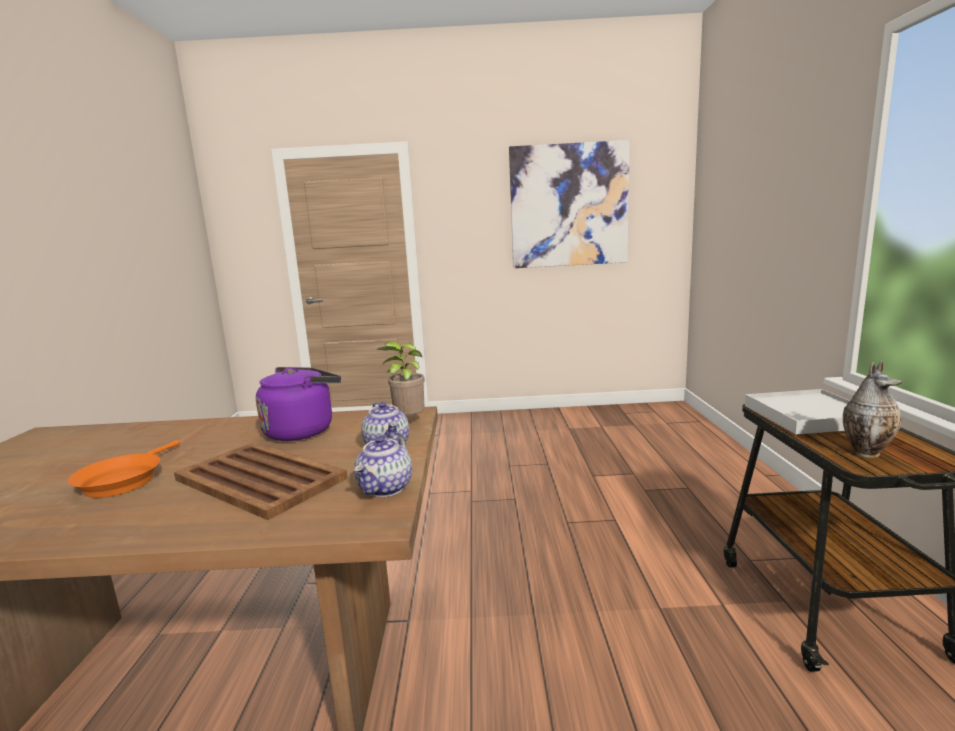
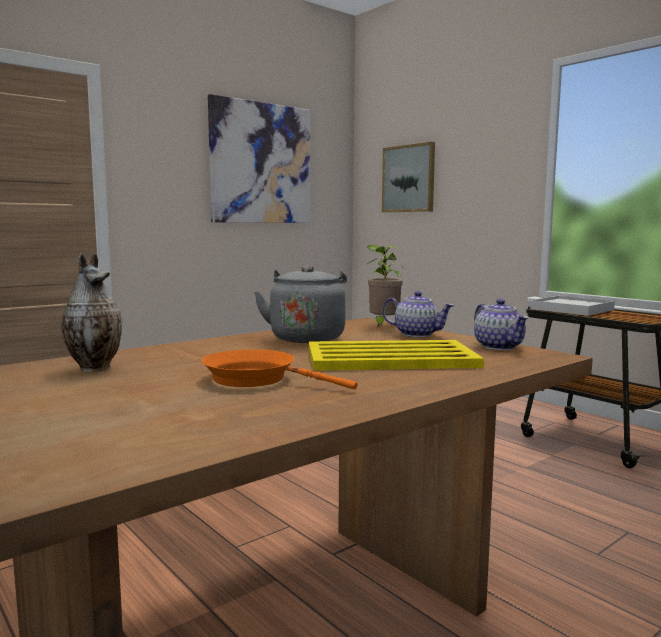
camera: 40 degrees left, 5 degrees down
orange frying pan [68,440,180,498] -> orange frying pan turned 150 degrees clockwise [201,349,357,389]
brown tray [174,442,348,520] -> yellow tray [309,340,484,371]
purple kettle [256,367,341,441] -> grey kettle [254,266,347,343]
vase [843,361,902,458] -> vase moved to [62,253,122,372]
none -> picture [382,142,435,212]

